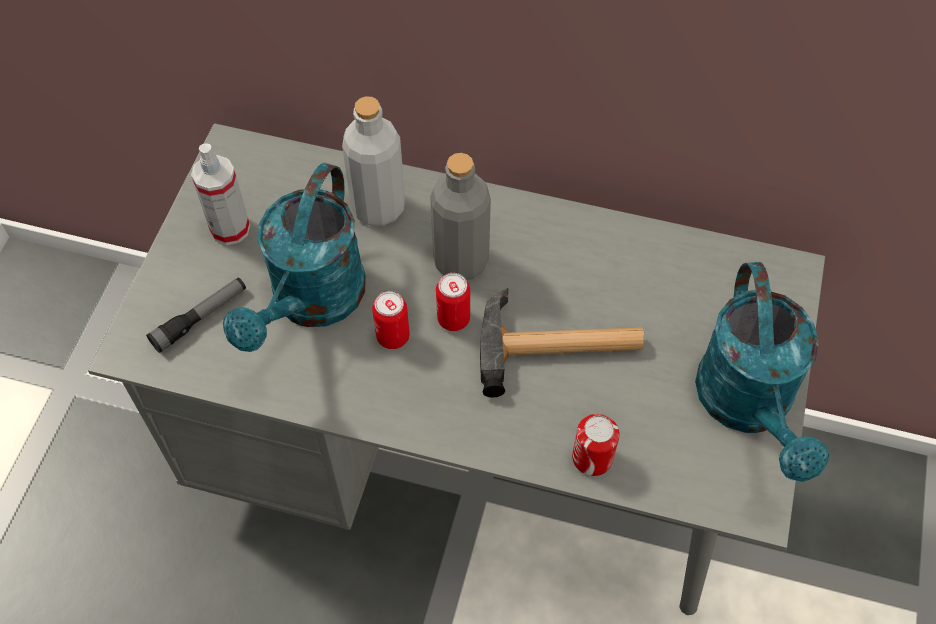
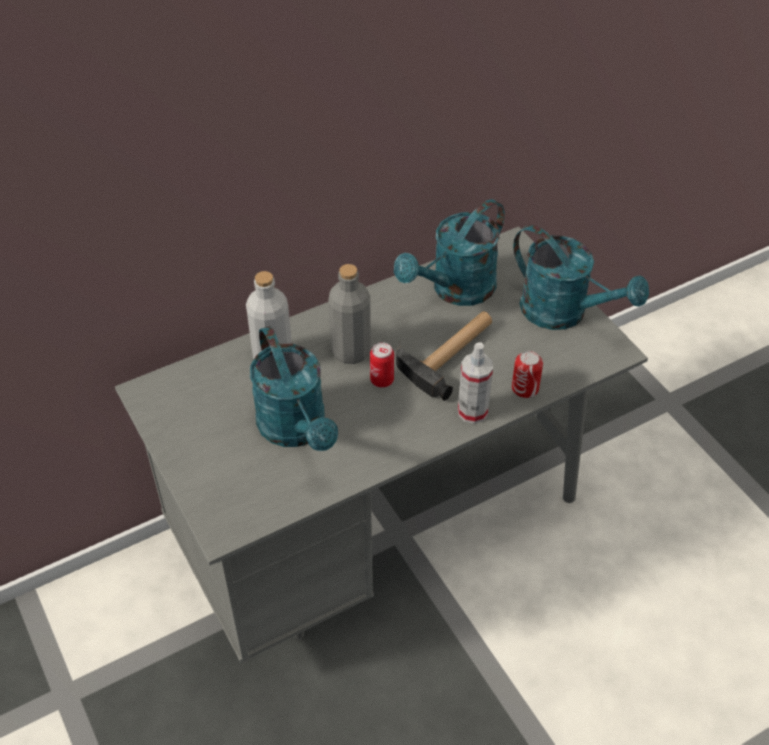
camera: 45 degrees left, 10 degrees down
flashlight [146,278,246,353] -> none
spray bottle [191,143,250,245] -> spray bottle moved to [458,342,493,424]
can [372,291,410,349] -> none
none -> turquoise watering can [394,199,505,306]

